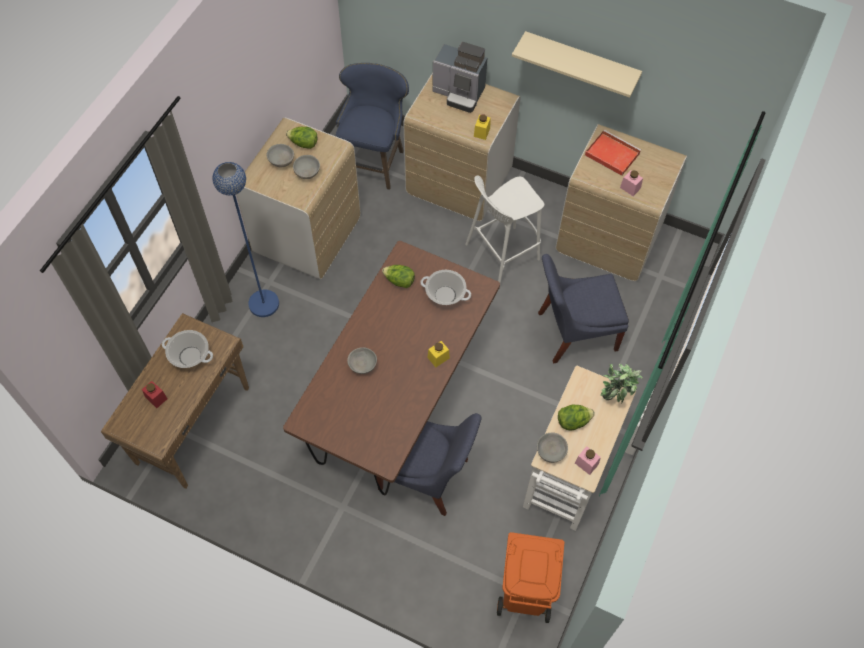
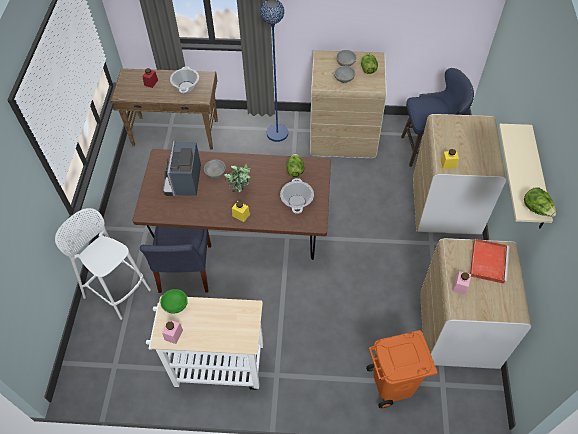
camera: 70 degrees right, 5 degrees down
coffee machine [432,42,487,113] -> coffee machine moved to [163,141,201,196]
white stool [465,175,544,284] -> white stool moved to [55,208,151,320]
orange trash can [497,532,565,623] -> orange trash can moved to [366,330,437,408]
grey bowl [537,432,568,463] -> green bowl [160,289,188,314]
blue chair [538,254,629,363] -> none
lettuce [558,404,595,431] -> lettuce moved to [524,187,556,217]
potted plant [600,364,643,404] -> potted plant moved to [224,164,251,193]

